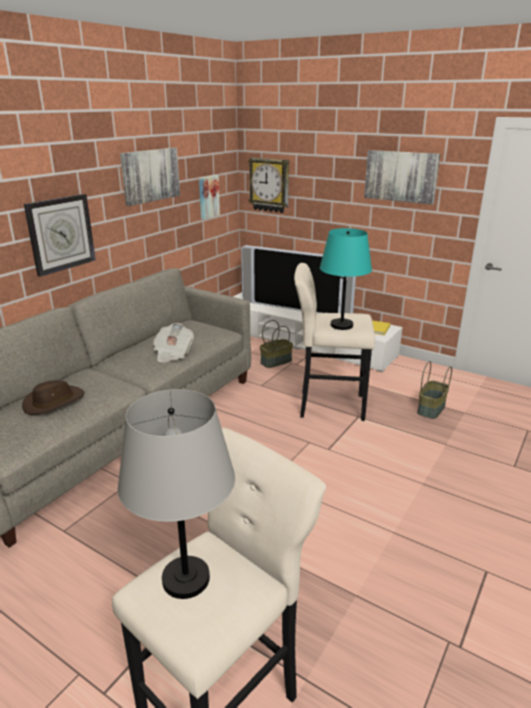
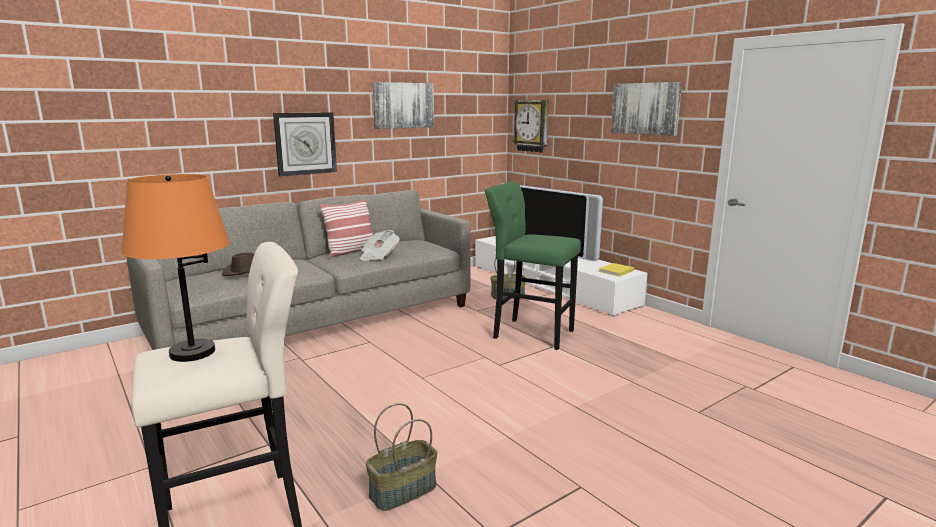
camera: 20 degrees right, 10 degrees down
grey table lamp [118,389,235,599] -> orange table lamp [122,174,230,362]
picture [199,175,220,220] -> none
beige stool [294,263,375,421] -> green stool [485,182,581,350]
turquoise table lamp [320,228,372,330] -> none
basket [417,361,452,419] -> basket moved to [366,403,437,511]
none -> pillow [319,199,373,257]

